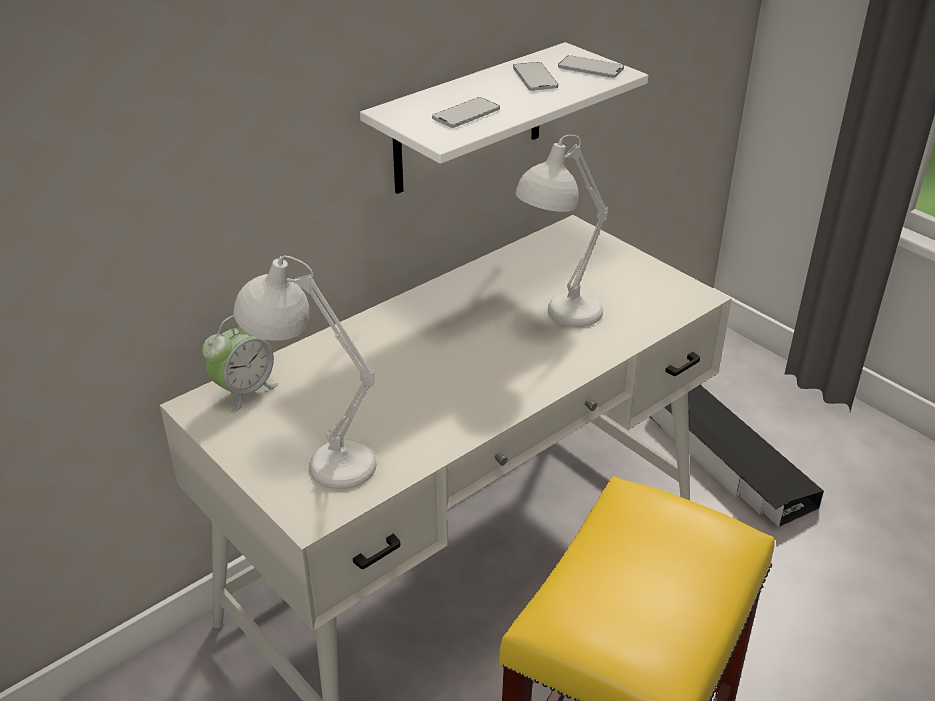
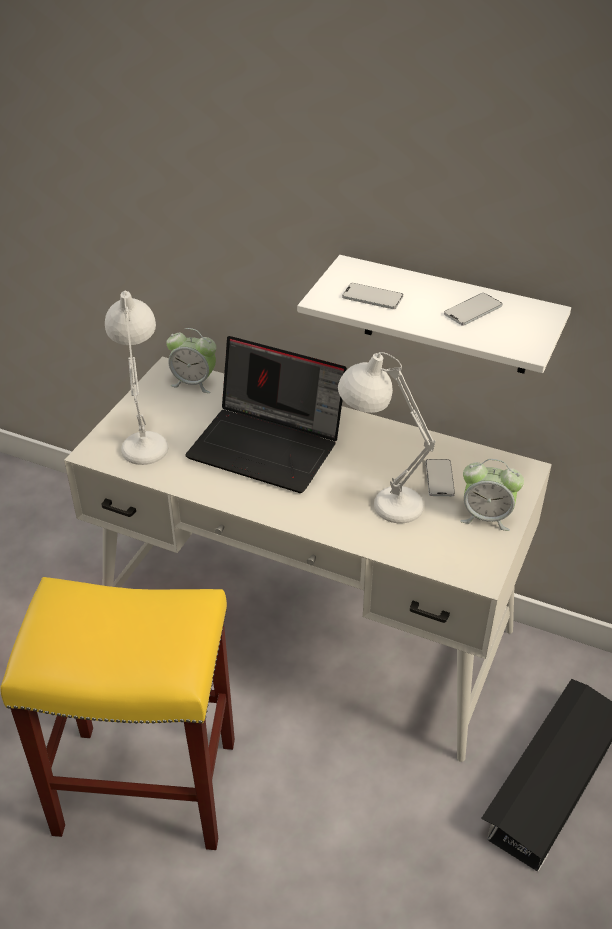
camera: 65 degrees right, 5 degrees up
phone [558,55,624,78] -> phone moved to [426,459,455,496]
none -> laptop [185,336,347,493]
none -> alarm clock [460,459,524,531]

